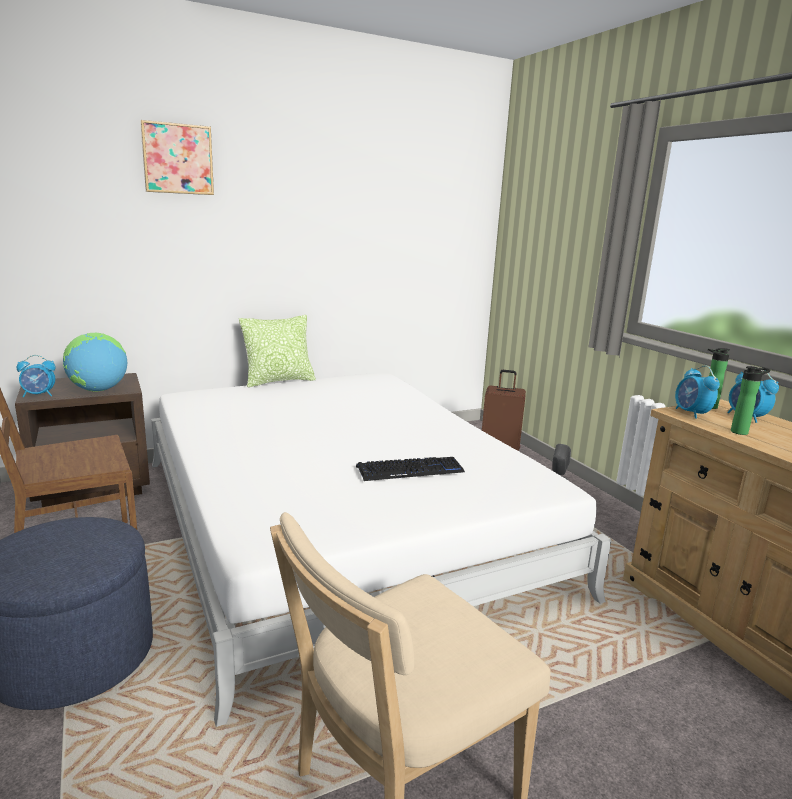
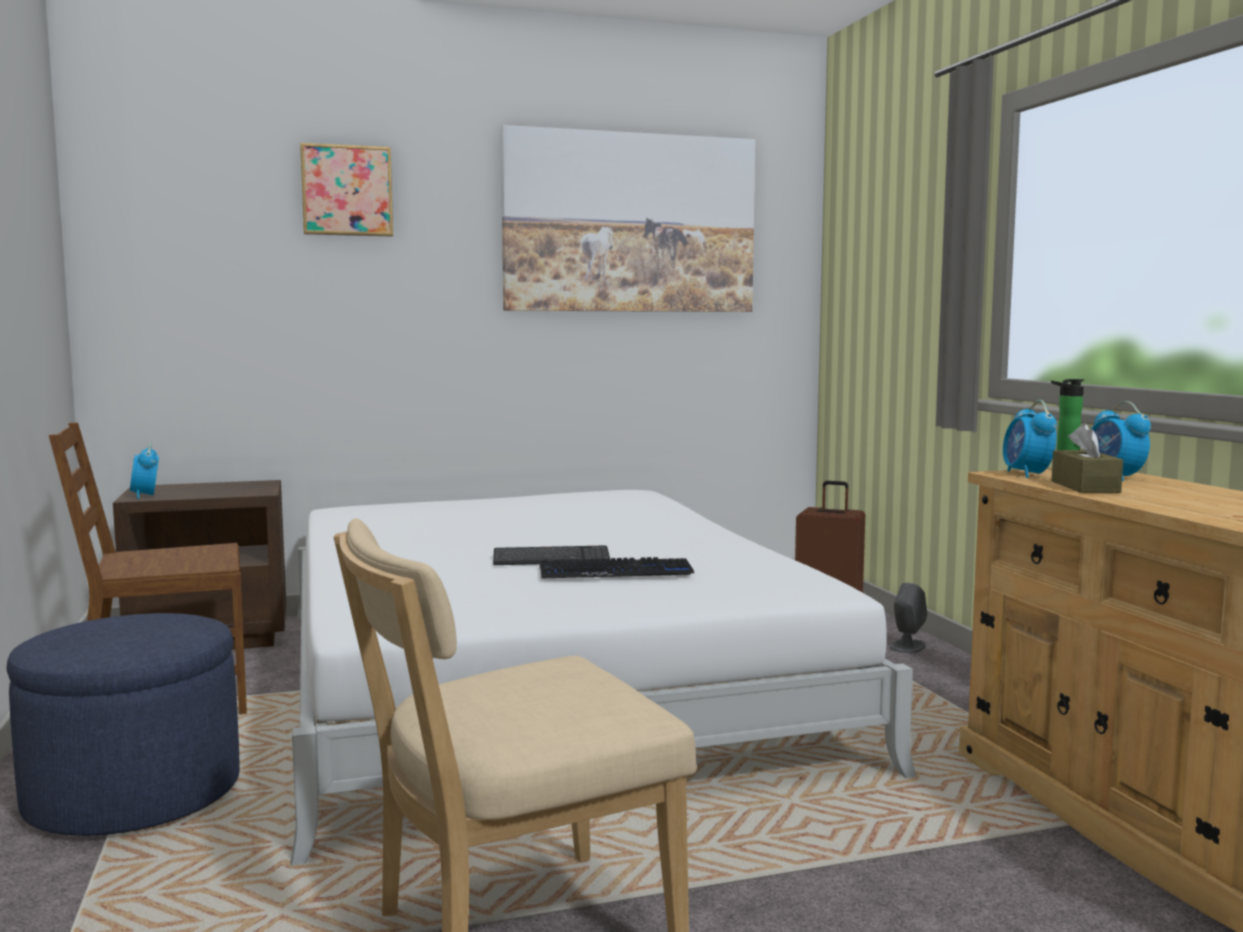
camera: 10 degrees right, 10 degrees down
alarm clock [17,355,56,397] -> alarm clock turned 75 degrees clockwise [130,442,159,499]
globe [63,333,127,392] -> none
pillow [239,315,316,388] -> none
bottle [731,366,770,435] -> brown tissue box [1052,423,1123,493]
none -> keyboard [493,546,610,565]
none -> picture [501,125,755,312]

